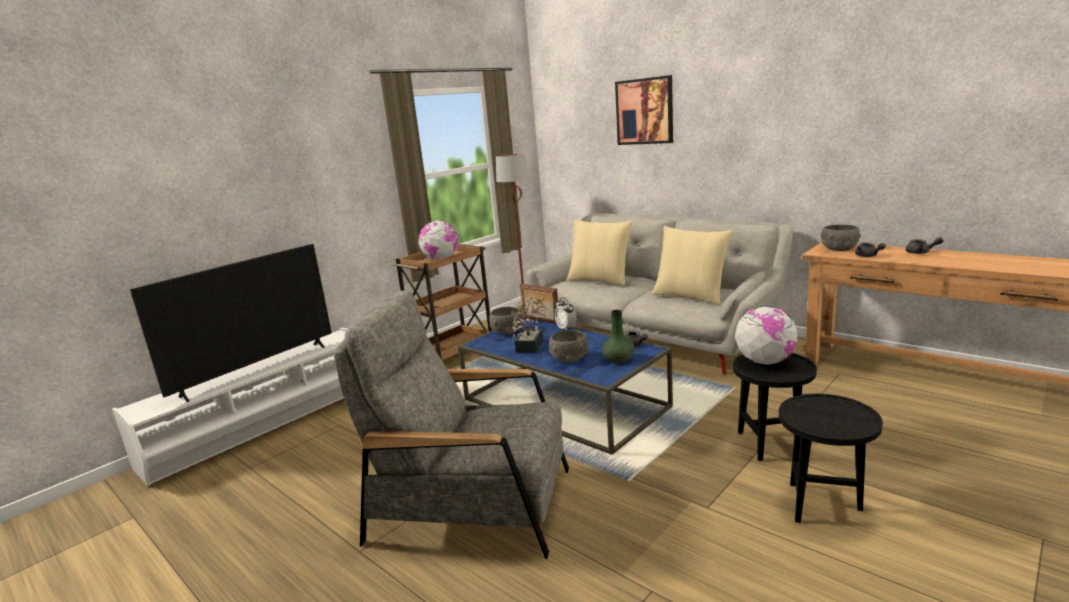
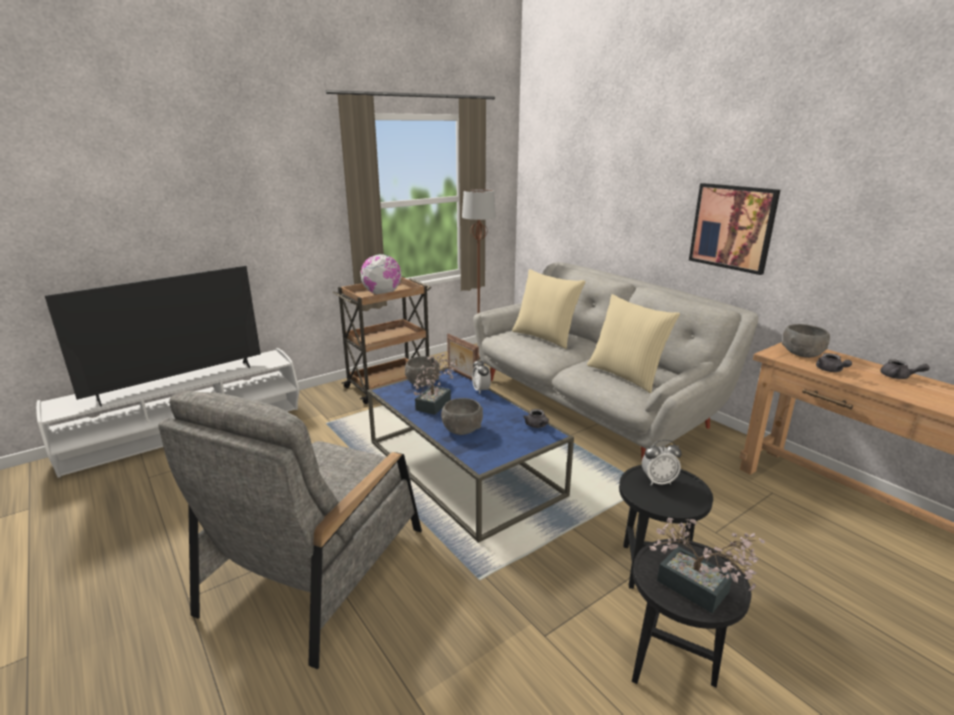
camera: 10 degrees right, 5 degrees up
grey armchair [334,290,569,559] -> grey armchair turned 90 degrees counterclockwise [158,391,422,669]
green vase [602,310,635,364] -> none
picture [615,75,673,145] -> picture moved to [689,183,780,275]
globe [735,306,797,365] -> alarm clock [642,440,682,485]
none -> potted plant [649,518,765,613]

